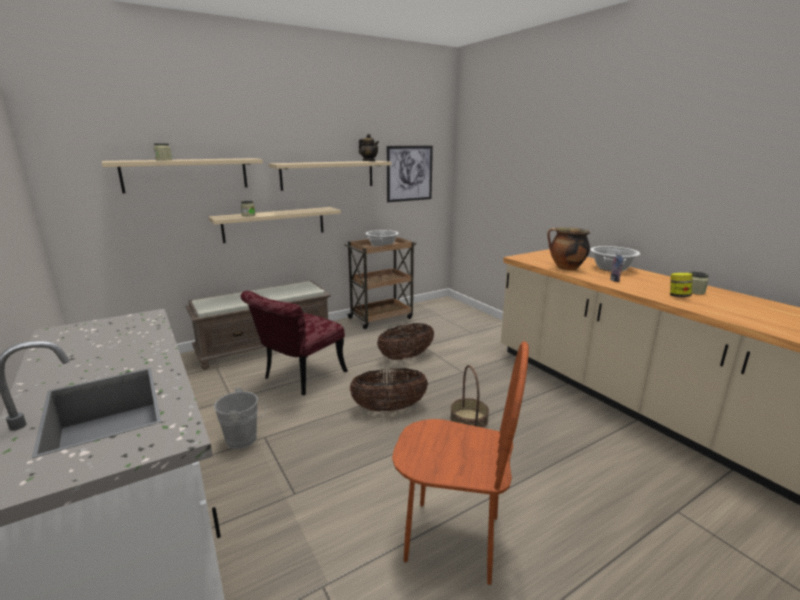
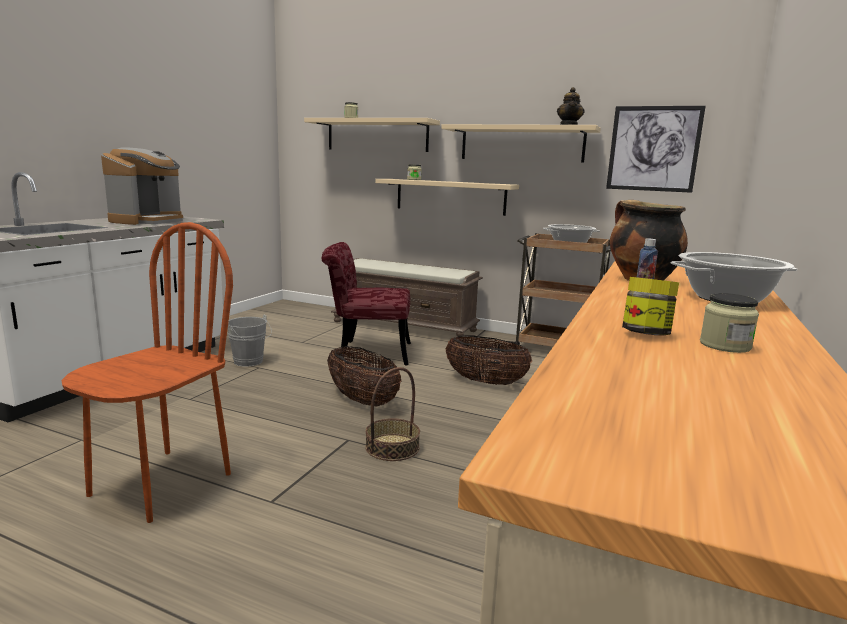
camera: 55 degrees right, 5 degrees down
brown chair [392,341,529,585] -> brown chair turned 135 degrees counterclockwise [61,222,233,523]
none -> coffee machine [101,147,183,225]

